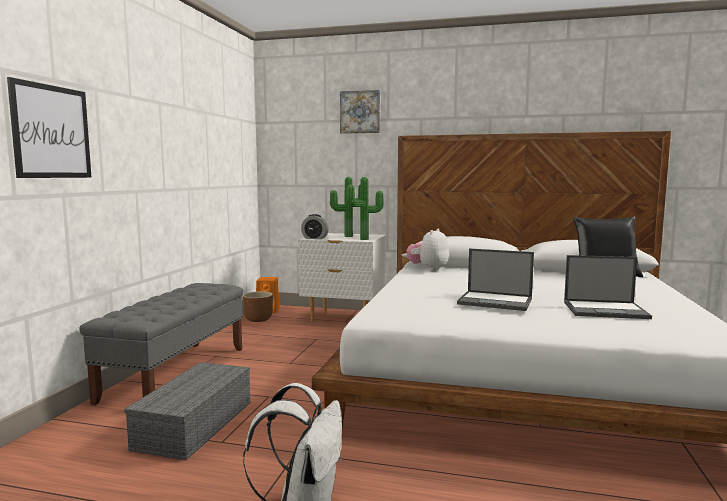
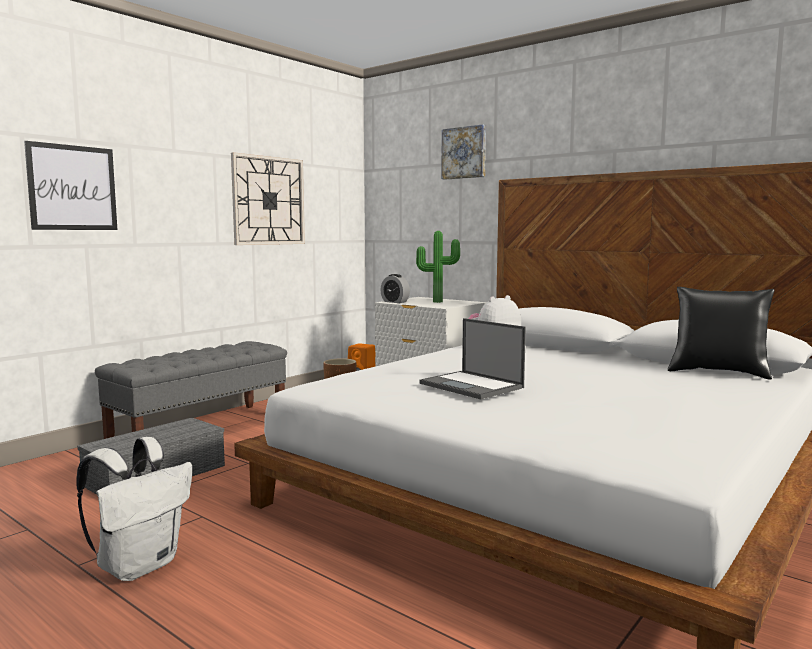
camera: 25 degrees right, 0 degrees up
potted plant [346,177,384,240] -> none
laptop [564,255,652,319] -> none
none -> wall clock [231,152,305,245]

